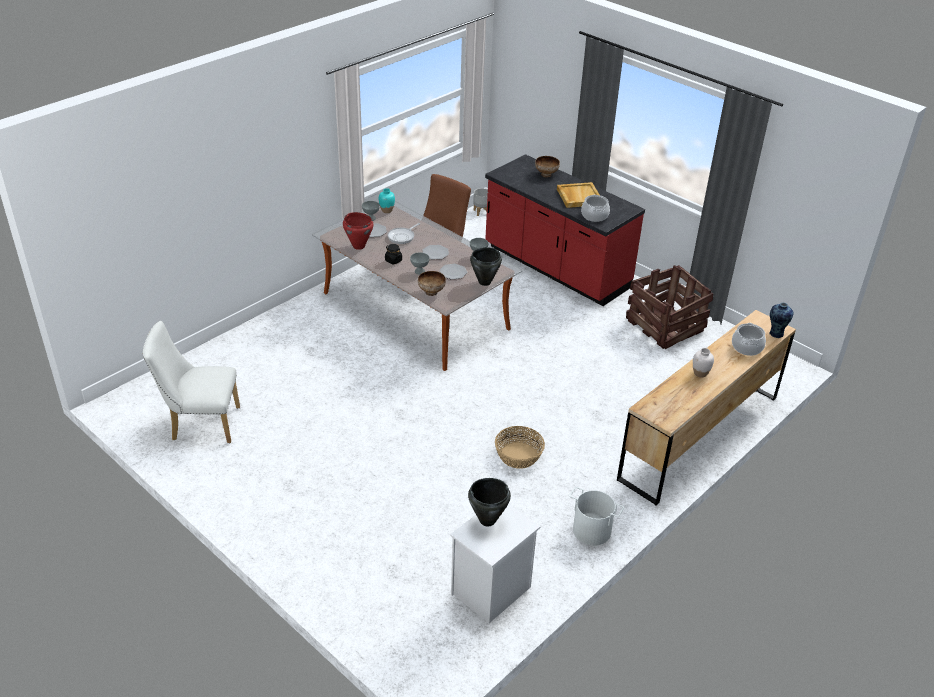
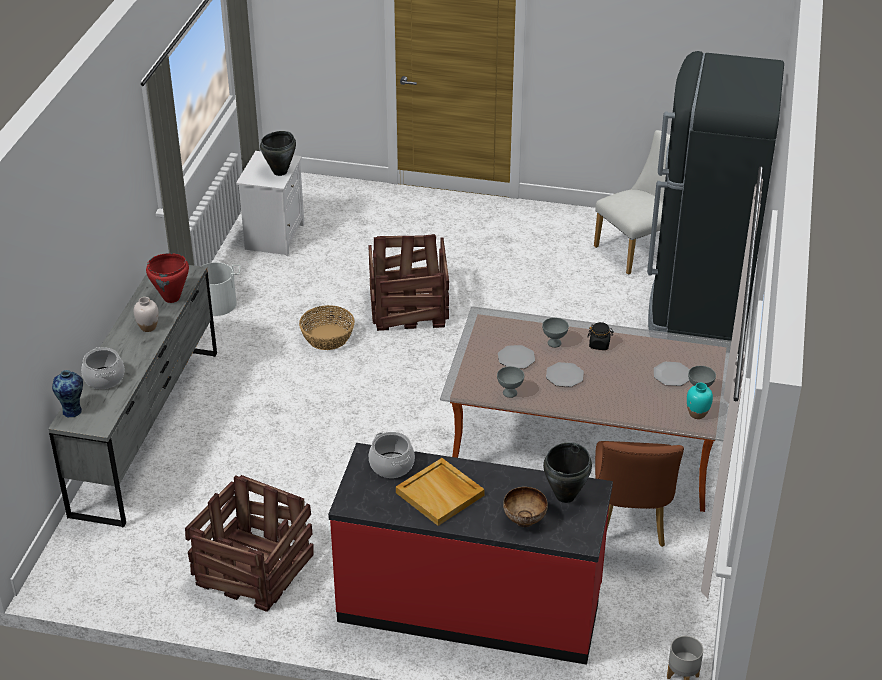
camera: 150 degrees right, 0 degrees up
red cooking pot [343,212,373,250] -> red cooking pot moved to [146,253,189,303]
frying pan [388,223,420,244] -> none
bowl [418,271,446,296] -> none
black cooking pot [470,247,502,286] -> black cooking pot moved to [543,442,592,503]
brown dresser [617,310,796,505] -> grey dresser [48,265,217,528]
none -> crate [368,234,449,331]
none -> black fridge [647,51,784,353]

